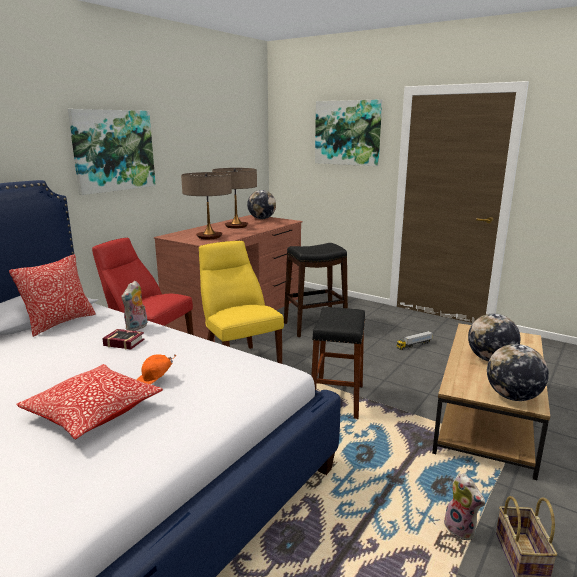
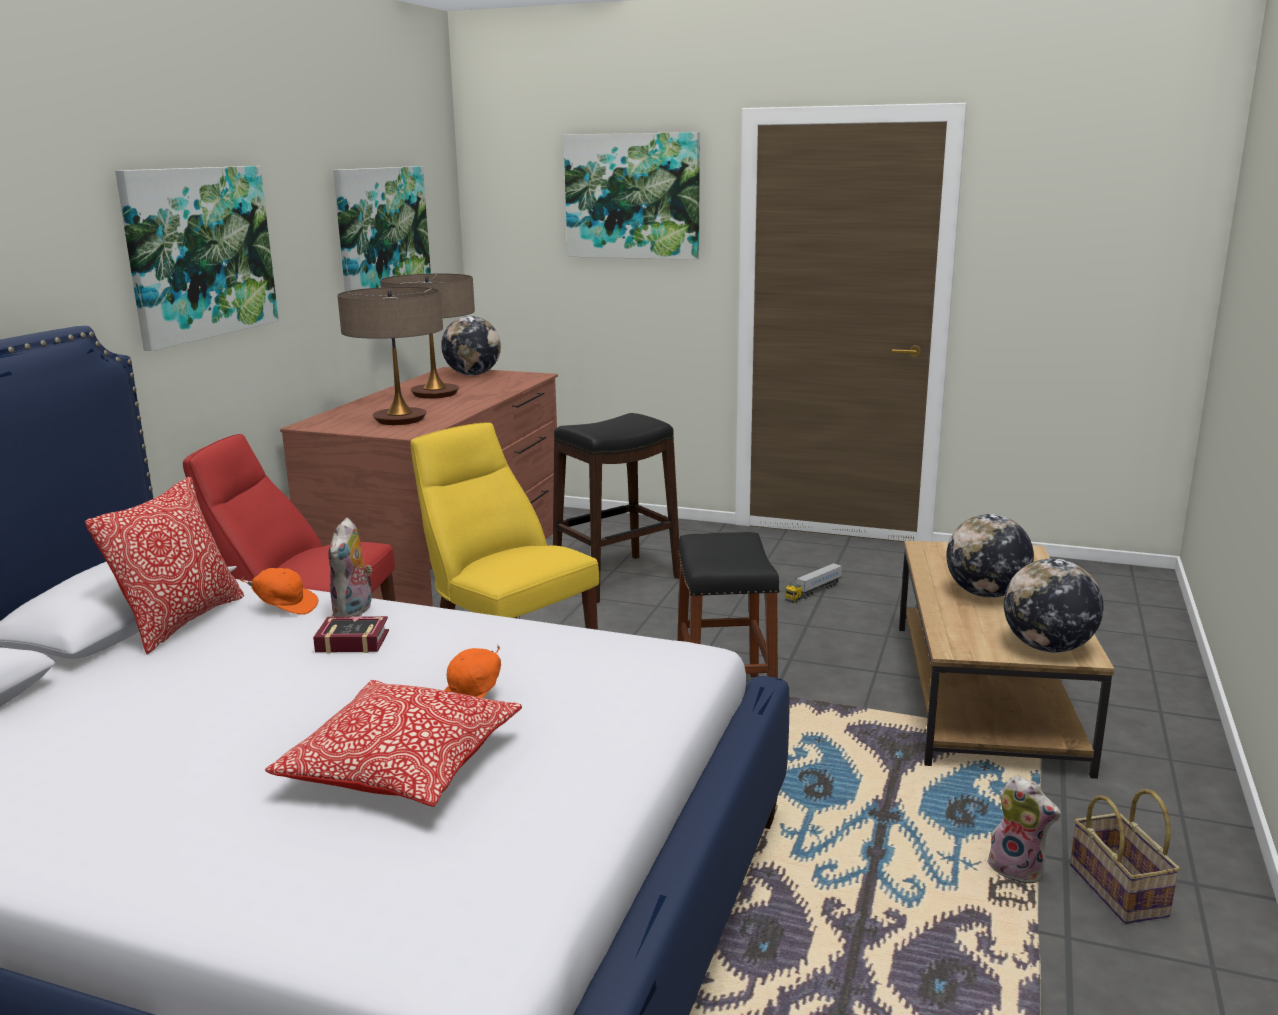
camera: 15 degrees left, 0 degrees up
none -> orange cap [240,568,319,615]
none -> picture [333,166,431,292]

